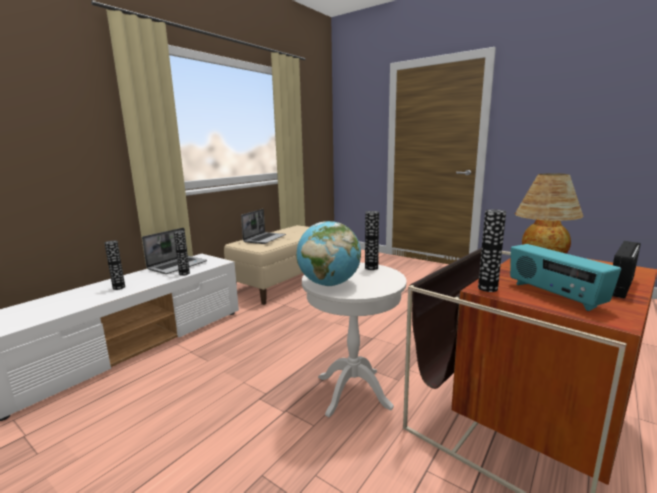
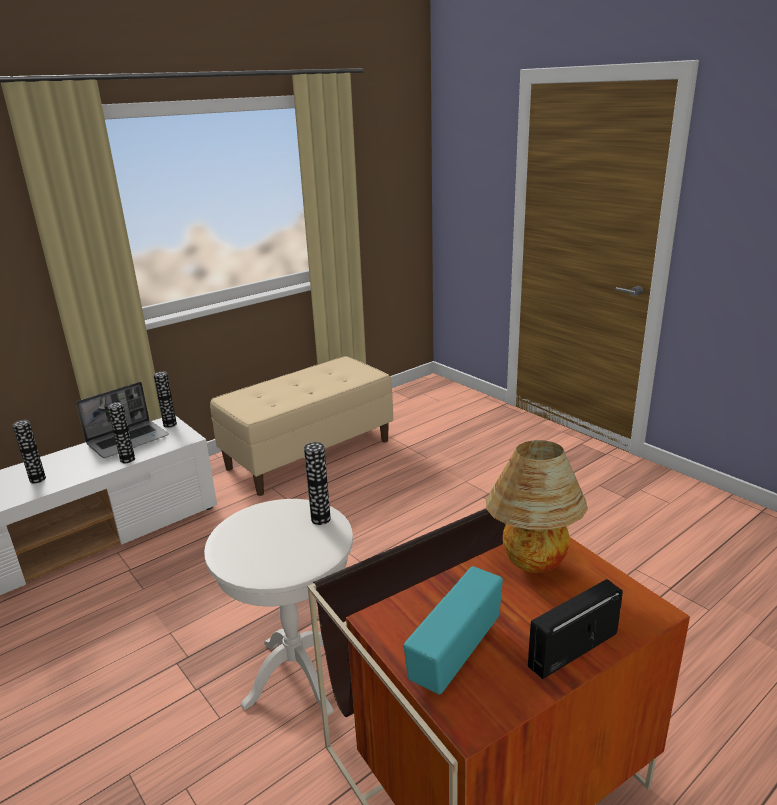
camera: 15 degrees right, 10 degrees up
laptop [241,209,286,244] -> none
globe [296,221,361,286] -> none
vase [478,209,506,292] -> vase moved to [153,371,177,428]
radio [510,244,621,311] -> radio turned 45 degrees clockwise [404,566,503,695]

